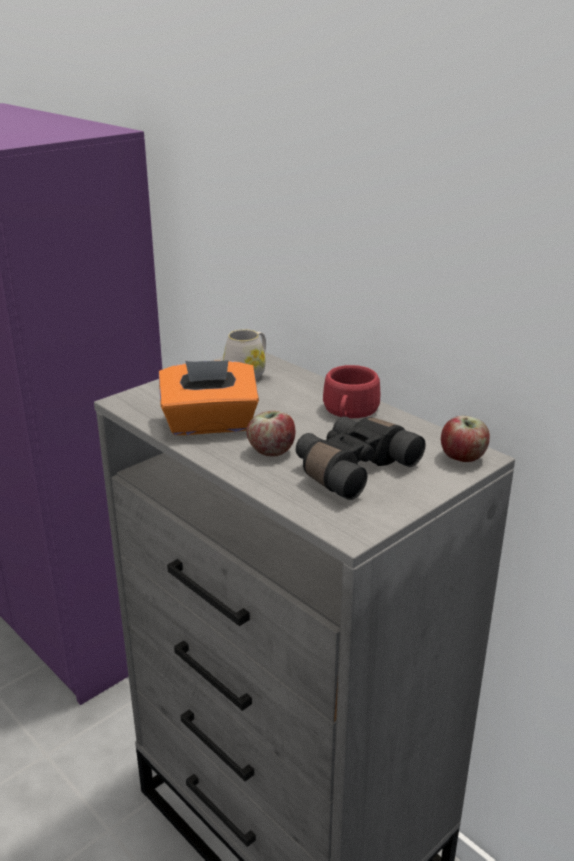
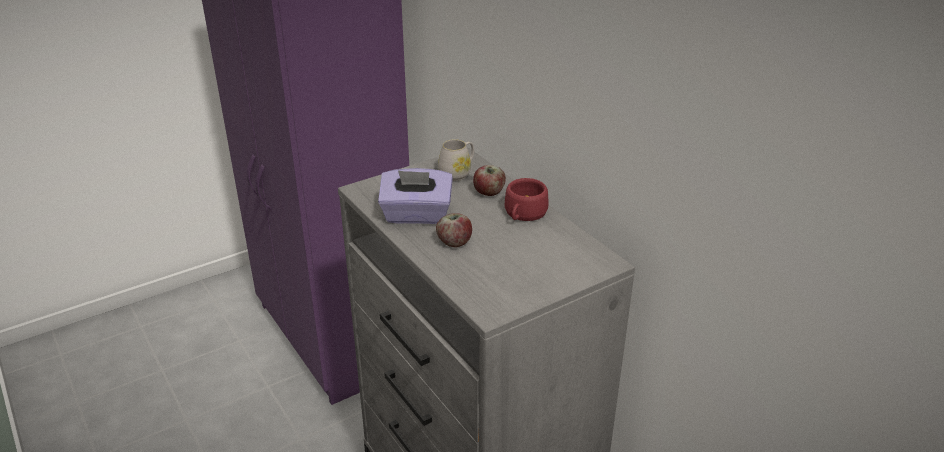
camera: 10 degrees right, 5 degrees up
orange tissue box [159,360,259,435] -> purple tissue box [378,168,453,224]
black binoculars [296,417,426,500] -> none
apple [441,416,490,462] -> apple moved to [473,165,506,196]

